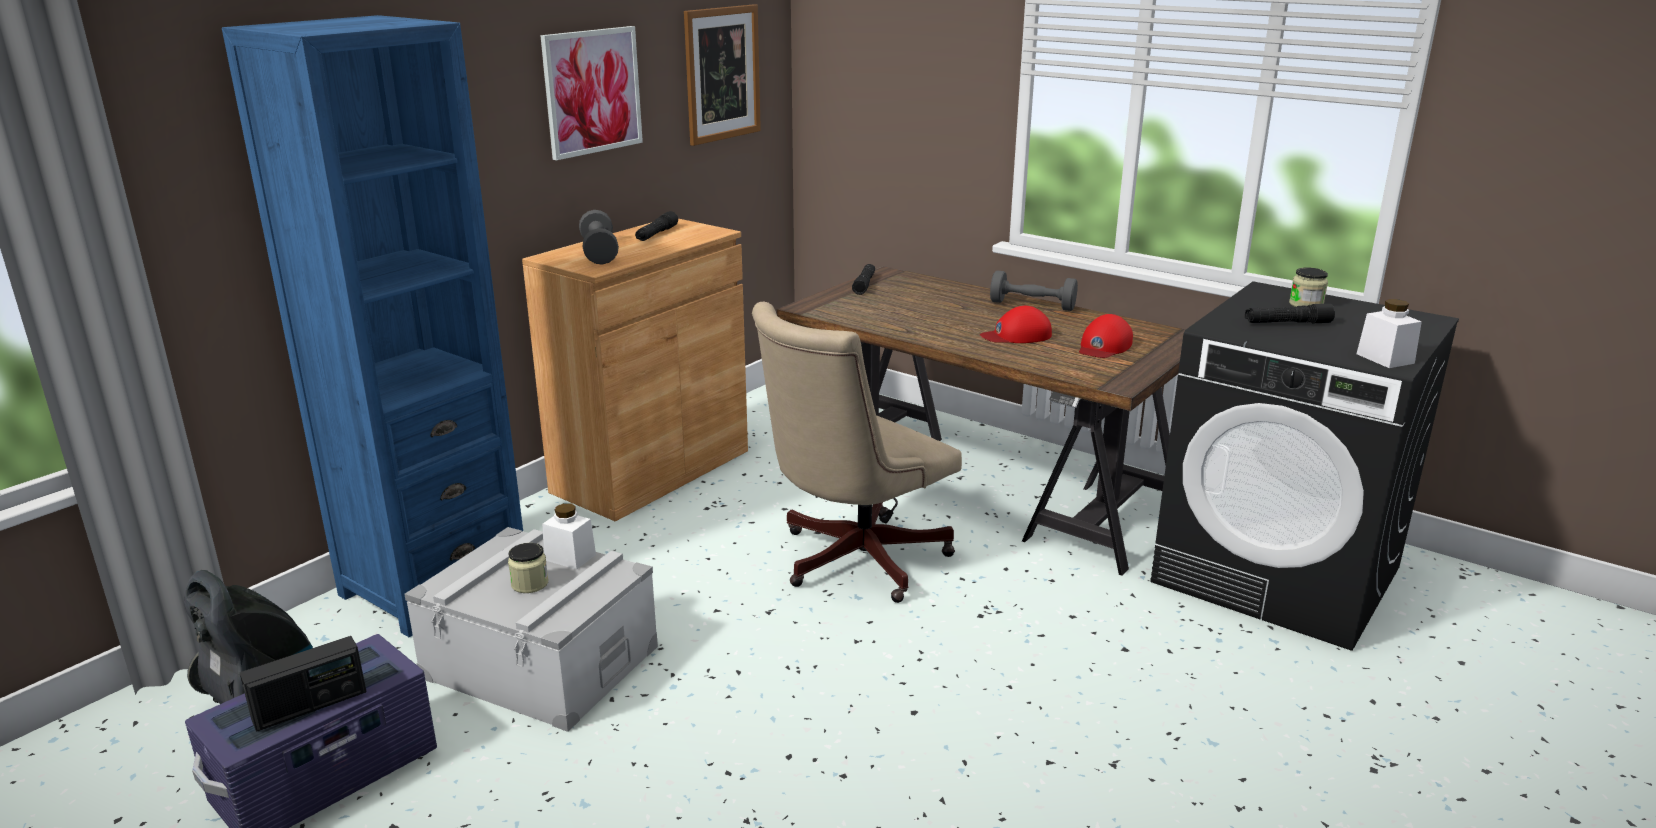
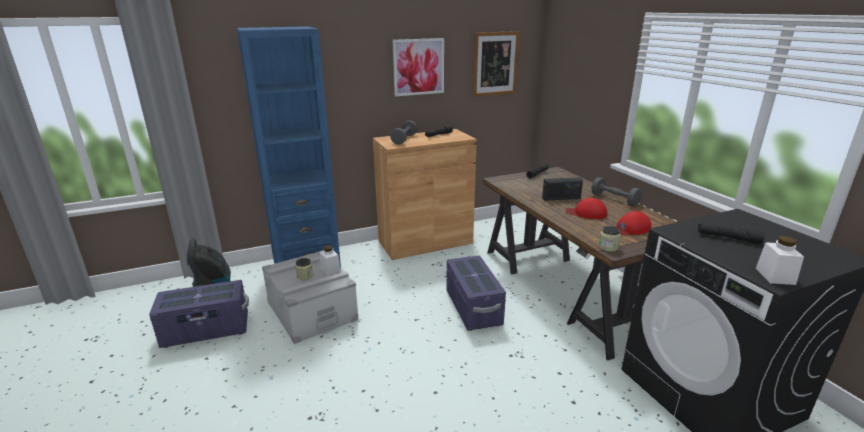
camera: 30 degrees right, 0 degrees up
radio [240,636,366,732] -> radio moved to [542,177,583,201]
beige office chair [752,301,962,603] -> purple storage box [446,256,506,331]
jar [1289,267,1328,307] -> jar moved to [599,226,621,252]

